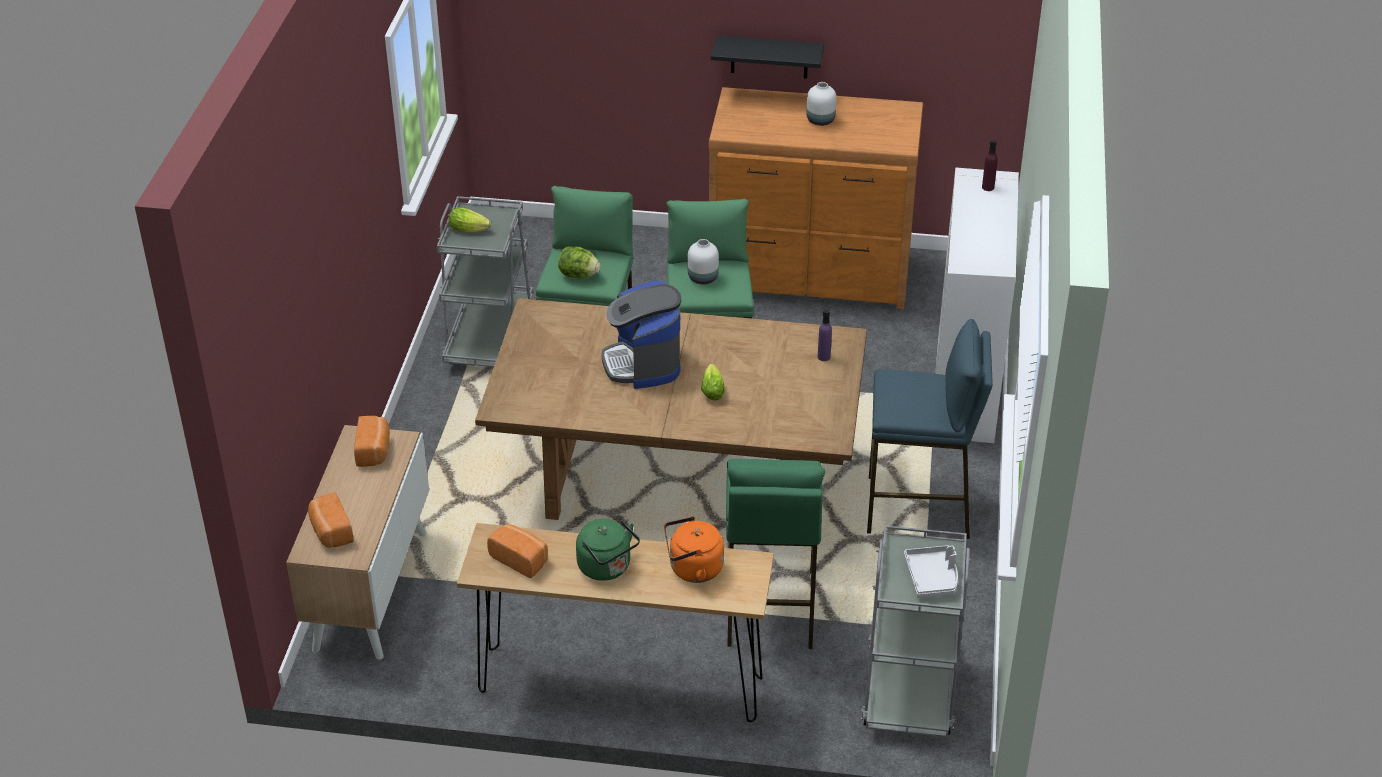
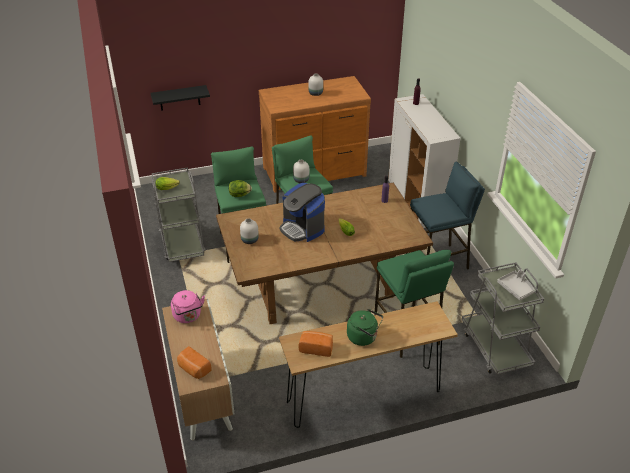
camera: 25 degrees left, 0 degrees up
bread [354,416,390,467] -> pink kettle [171,290,205,323]
orange kettle [664,516,724,583] -> none
black shelf [711,36,824,78] -> black shelf moved to [151,85,210,111]
none -> white vase [240,218,259,244]

